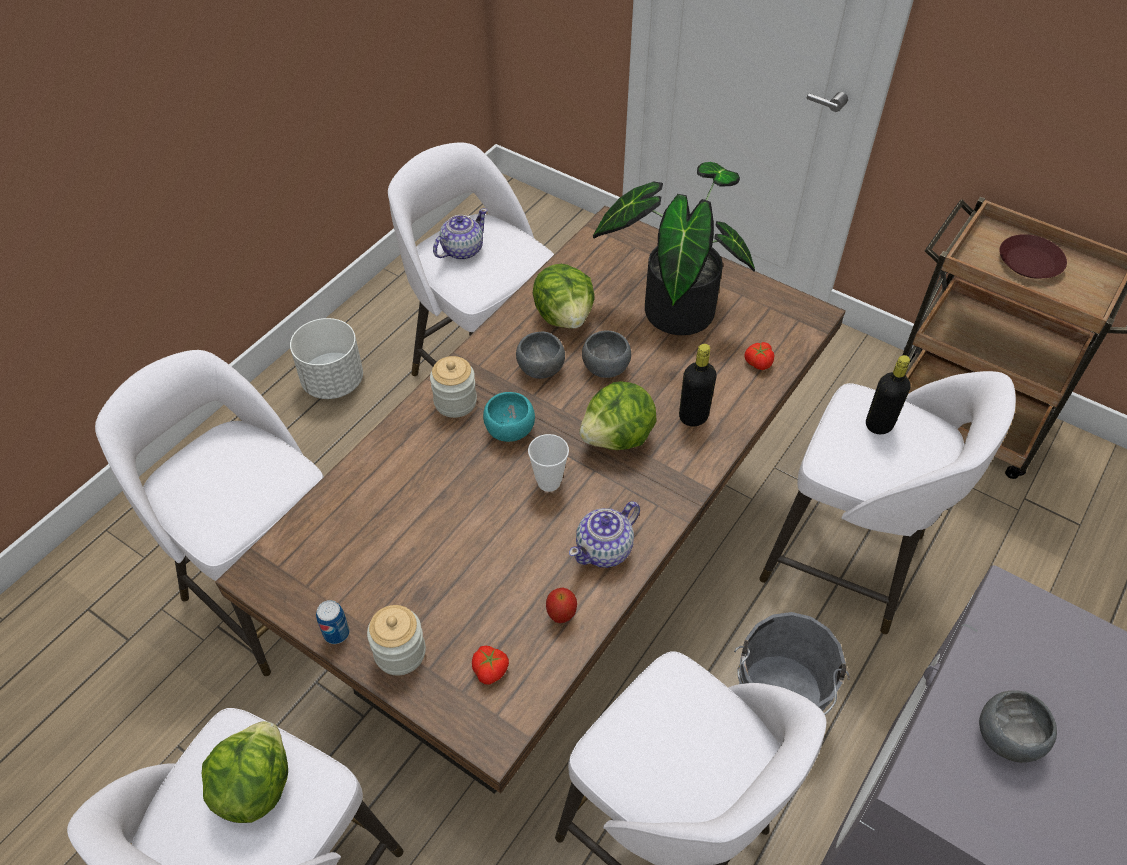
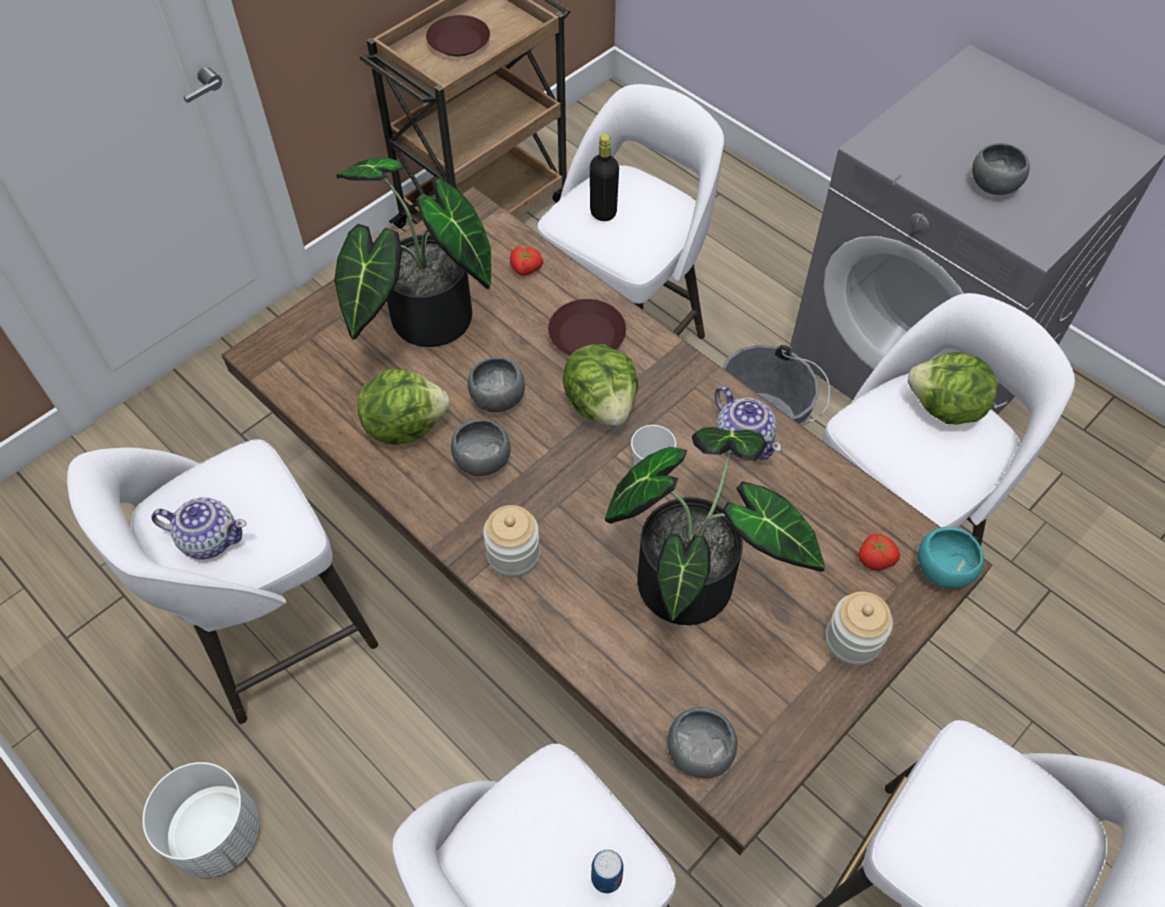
camera: 80 degrees left, 5 degrees up
lettuce [202,721,288,823] -> lettuce moved to [908,352,998,425]
can [316,600,350,644] -> can moved to [591,850,624,893]
teapot [433,208,487,260] -> teapot turned 135 degrees clockwise [151,497,247,559]
turquoise bowl [483,392,535,442] -> turquoise bowl moved to [918,527,984,589]
apple [546,588,577,623] -> none
black bottle [679,344,717,426] -> brown plate [548,299,626,356]
none -> potted plant [605,427,825,625]
none -> grey bowl [668,707,737,778]

